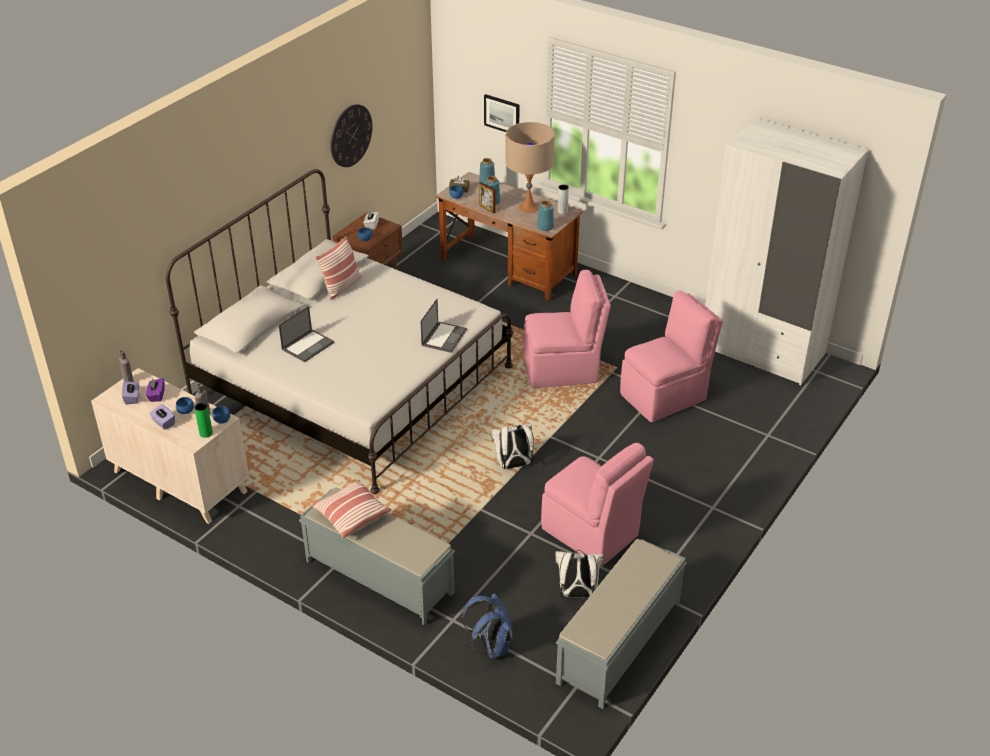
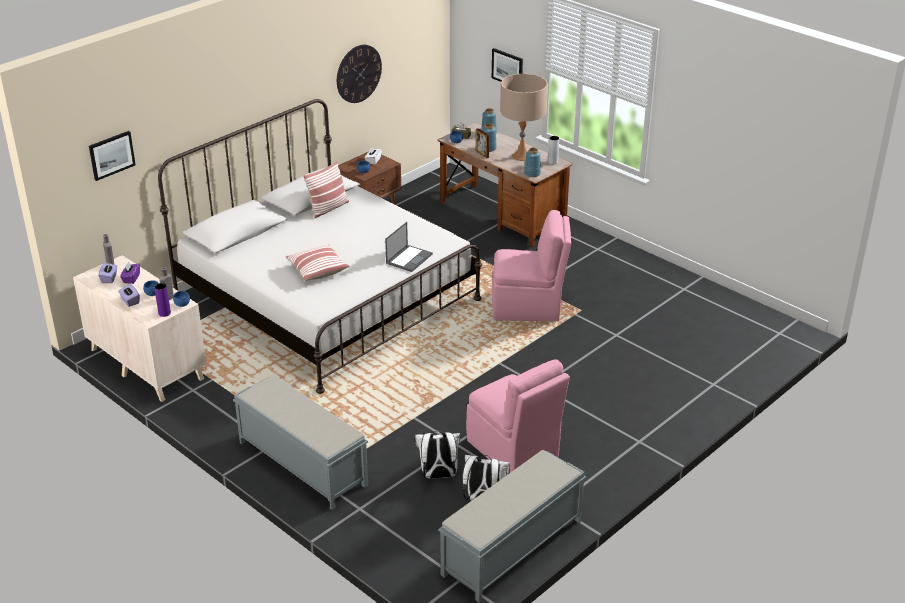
camera: 10 degrees right, 5 degrees down
green vase [194,402,213,438] -> purple vase [154,283,171,317]
laptop [279,306,334,362] -> none
pillow [311,480,391,538] -> pillow moved to [286,245,350,281]
blue backpack [462,593,513,658] -> none
white backpack [490,424,534,469] -> white backpack moved to [415,431,460,479]
pink chair [620,290,723,422] -> none
white wardrobe [705,118,868,386] -> none
none -> picture [89,131,136,181]

